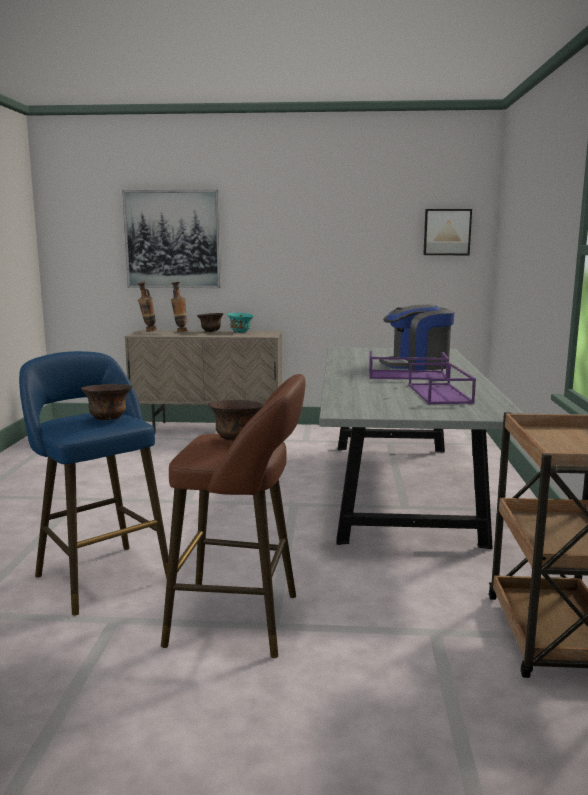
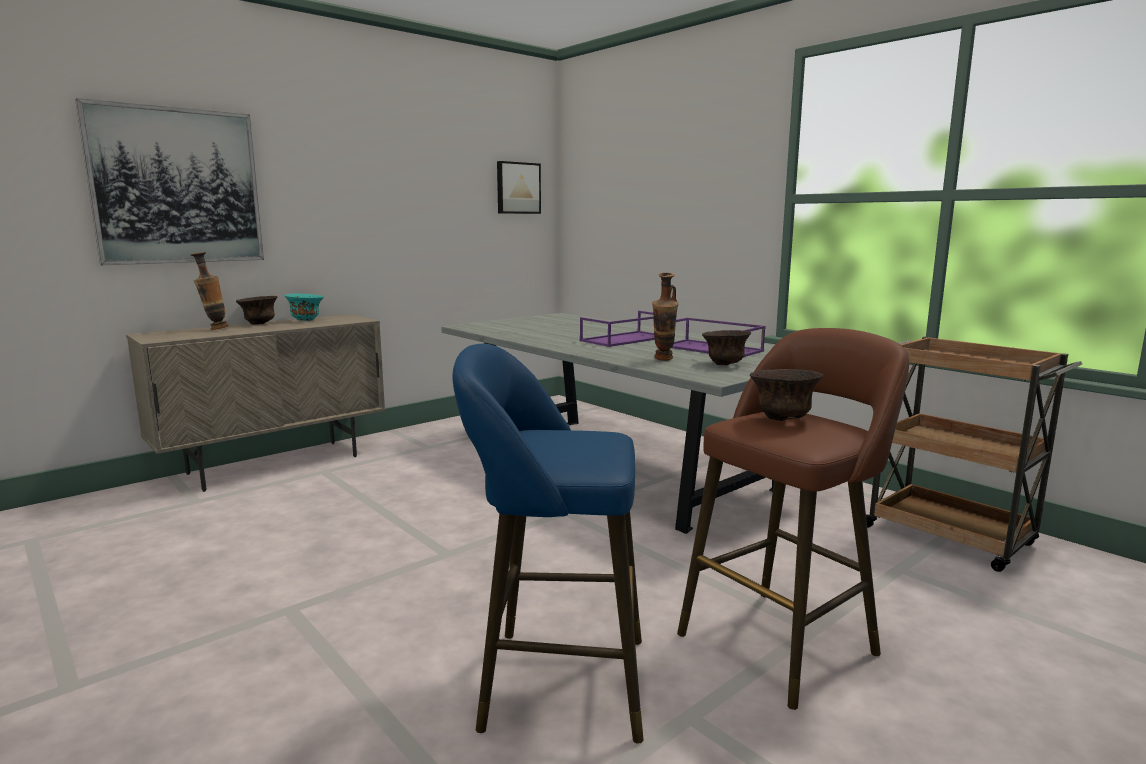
camera: 45 degrees left, 0 degrees up
brown bowl [81,384,132,420] -> brown bowl moved to [702,330,751,365]
vase [137,282,157,332] -> vase moved to [652,273,678,361]
coffee machine [379,304,454,370] -> none

